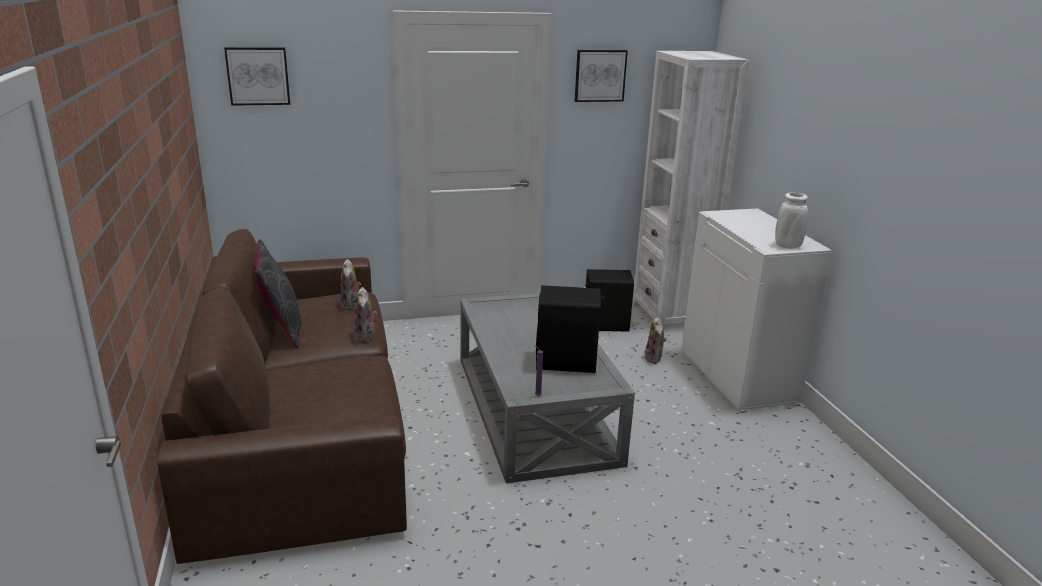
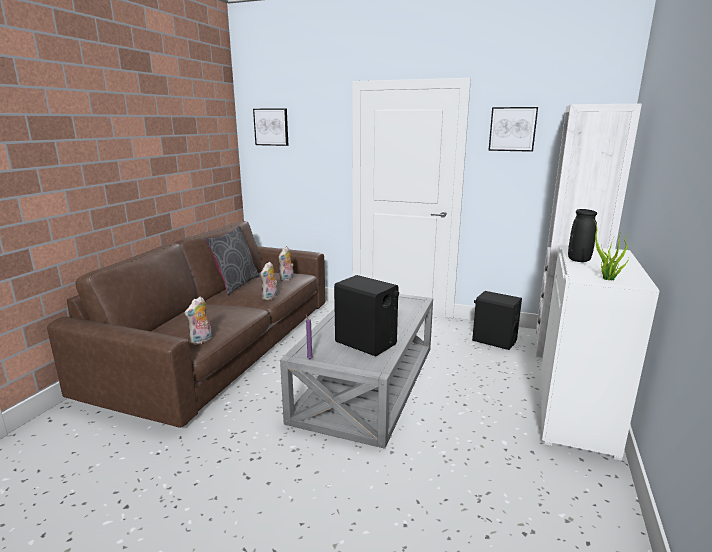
camera: 35 degrees right, 5 degrees down
plush toy [645,317,667,363] -> plush toy moved to [185,297,212,345]
white vase [775,192,808,248] -> potted plant [595,222,630,280]
none -> black vase [568,209,597,262]

